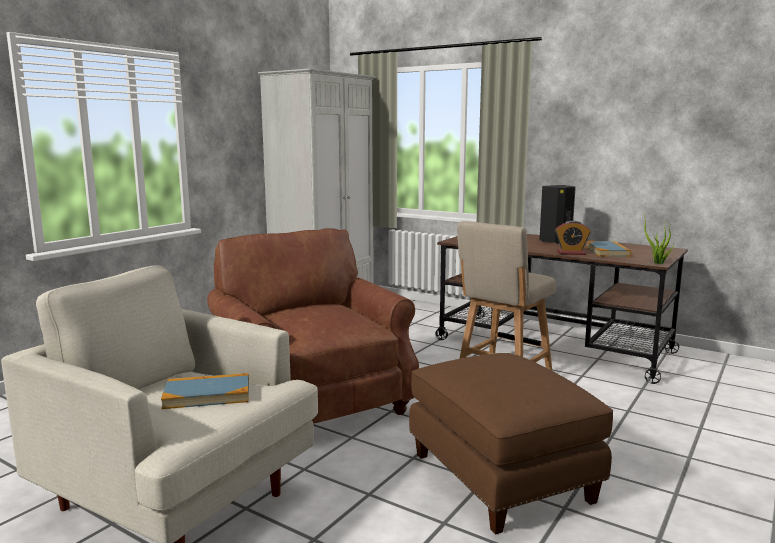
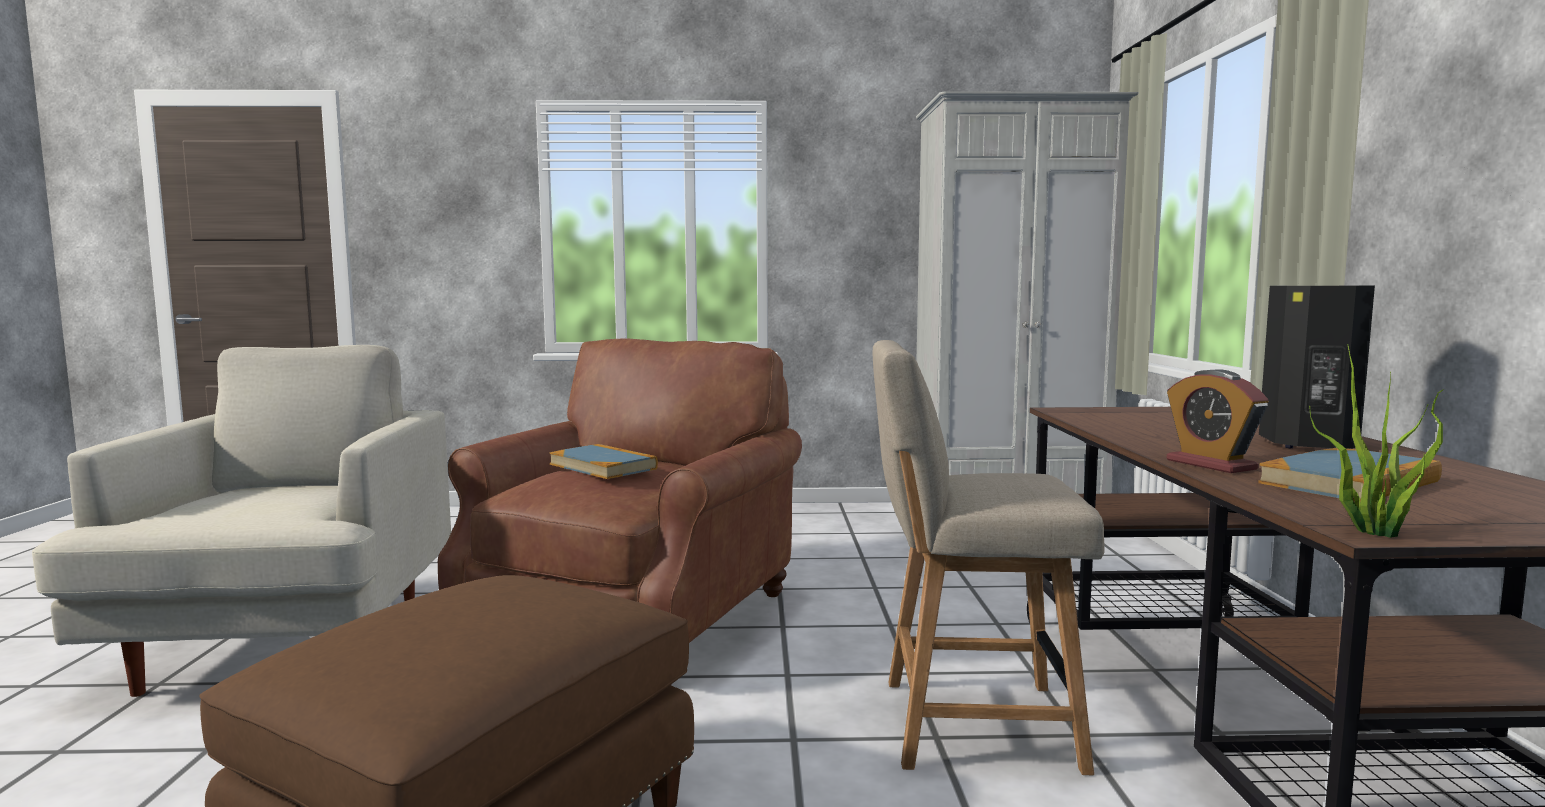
camera: 55 degrees right, 5 degrees down
book [161,373,249,409] -> book moved to [549,444,658,479]

